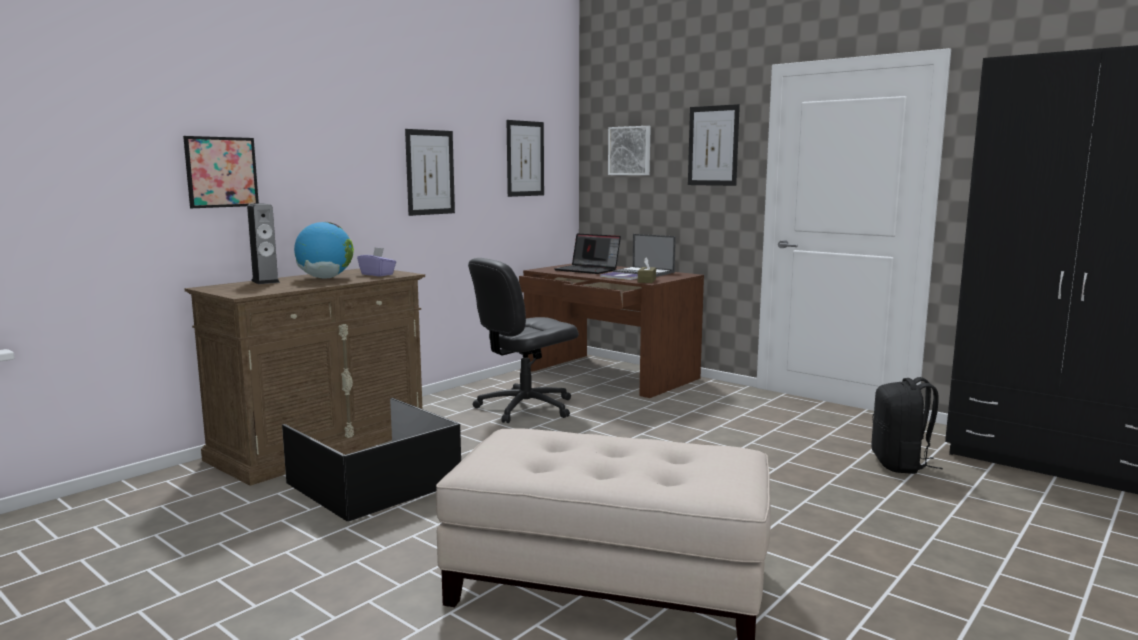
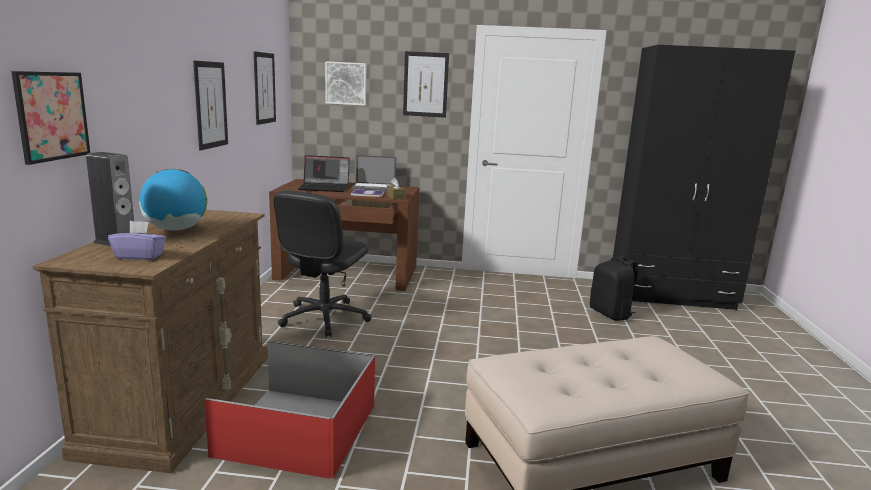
camera: 35 degrees left, 5 degrees up
black storage box [282,398,461,521] -> red storage box [204,341,375,479]
purple tissue box [357,248,396,276] -> purple tissue box moved to [108,221,166,260]

